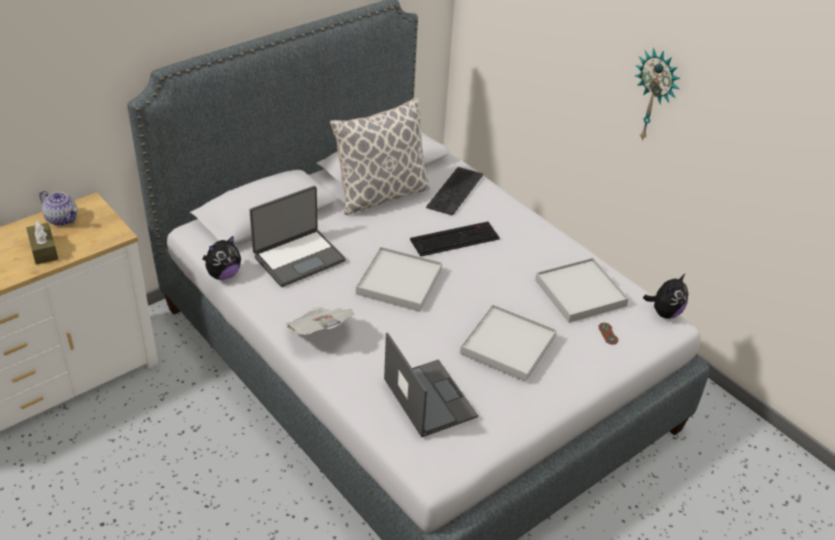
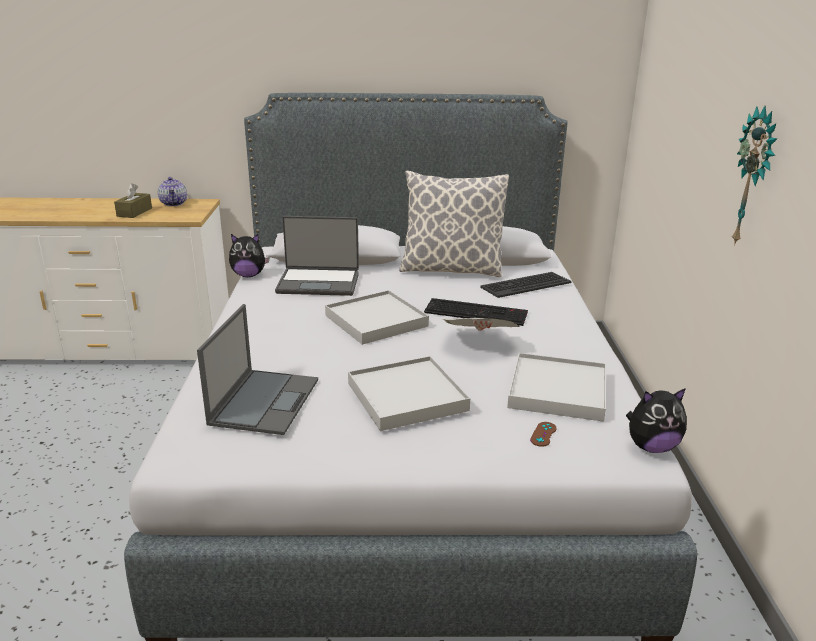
camera: 40 degrees right, 15 degrees down
newspaper [286,307,355,335] -> newspaper moved to [443,318,520,331]

